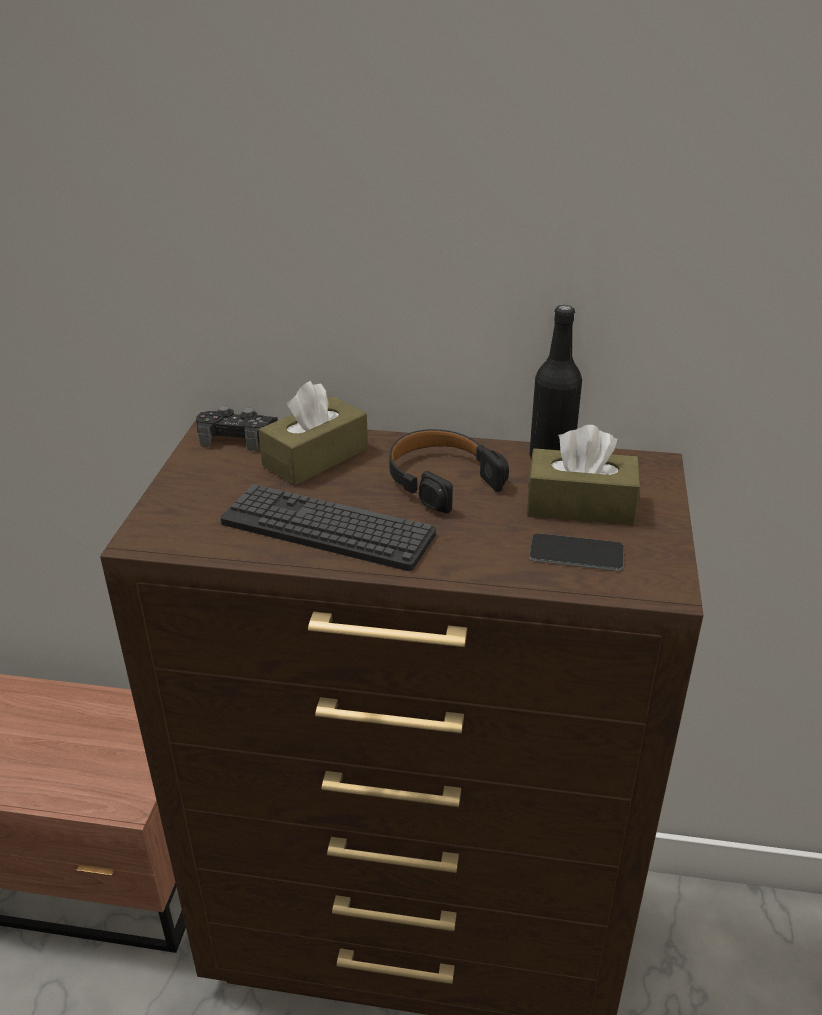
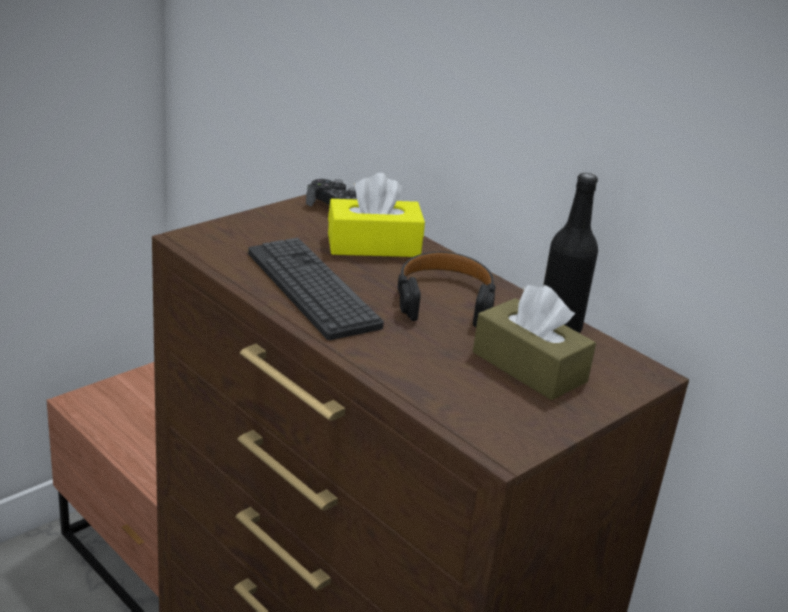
camera: 35 degrees right, 5 degrees down
brown tissue box [258,381,368,485] -> yellow tissue box [328,173,425,257]
phone [529,533,624,571] -> none

